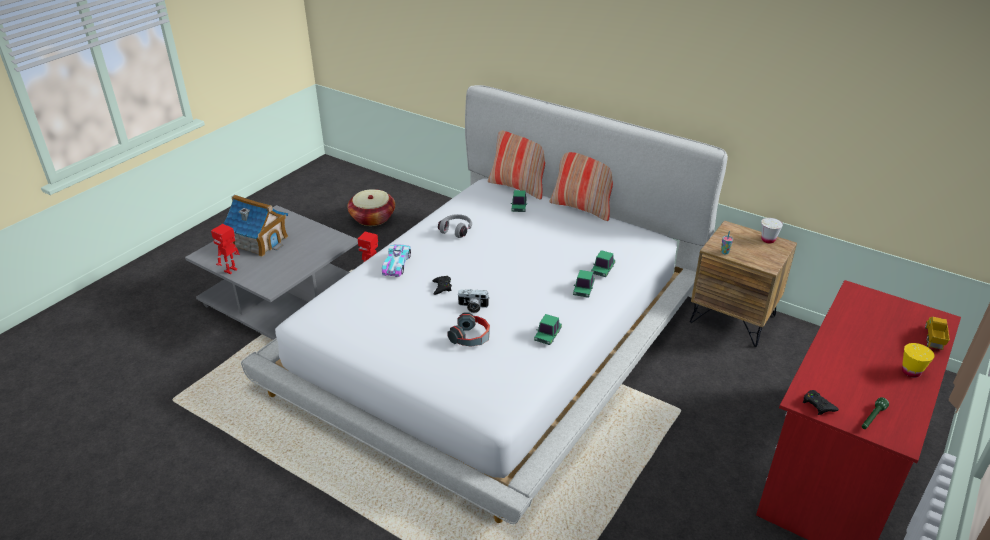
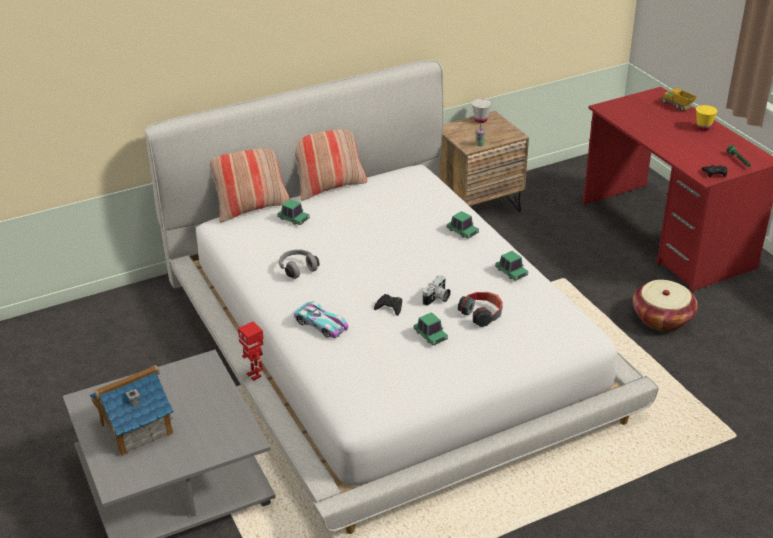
camera: 60 degrees left, 0 degrees up
toy robot [211,224,240,274] -> none
basket [347,189,395,226] -> basket moved to [633,280,698,331]
toy car [591,250,615,277] -> toy car moved to [414,312,448,345]

